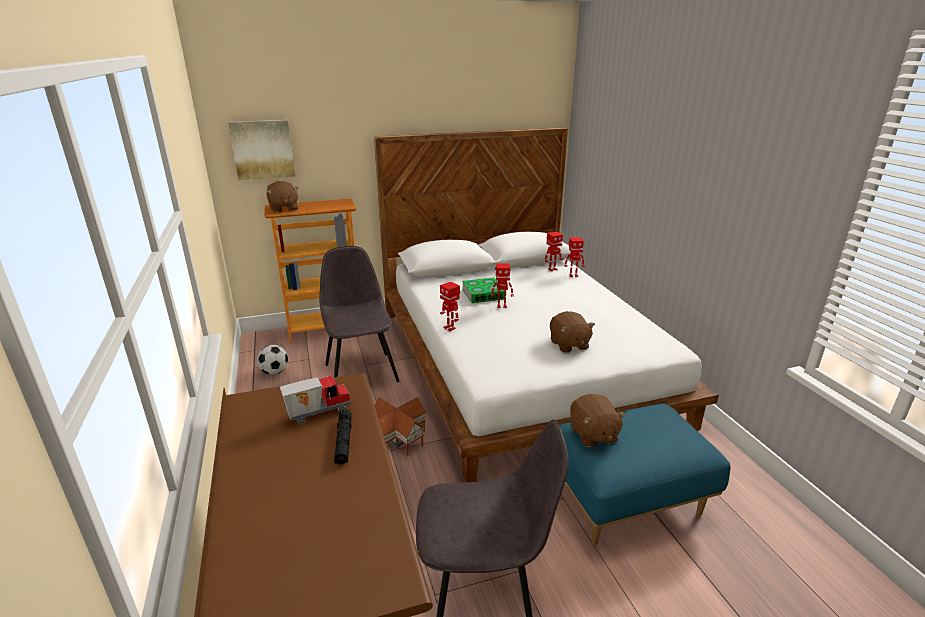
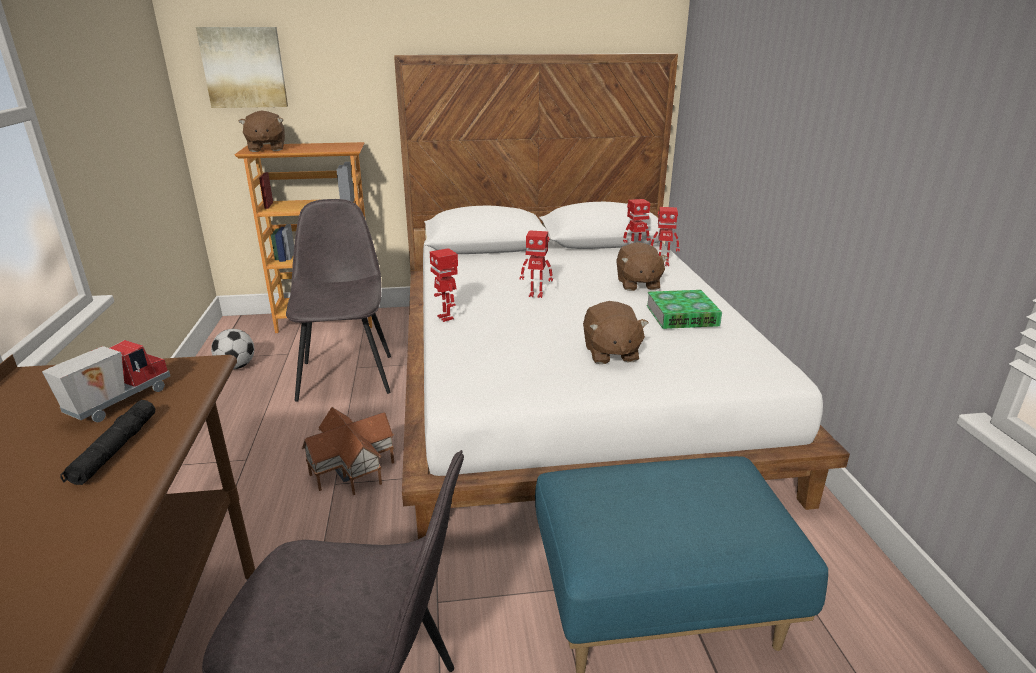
camera: 10 degrees right, 0 degrees up
toy truck [280,375,351,424] -> toy truck turned 45 degrees counterclockwise [42,340,170,422]
book [462,277,506,303] -> book moved to [646,290,722,329]
brown plush toy [570,394,626,447] -> brown plush toy moved to [616,242,668,291]

